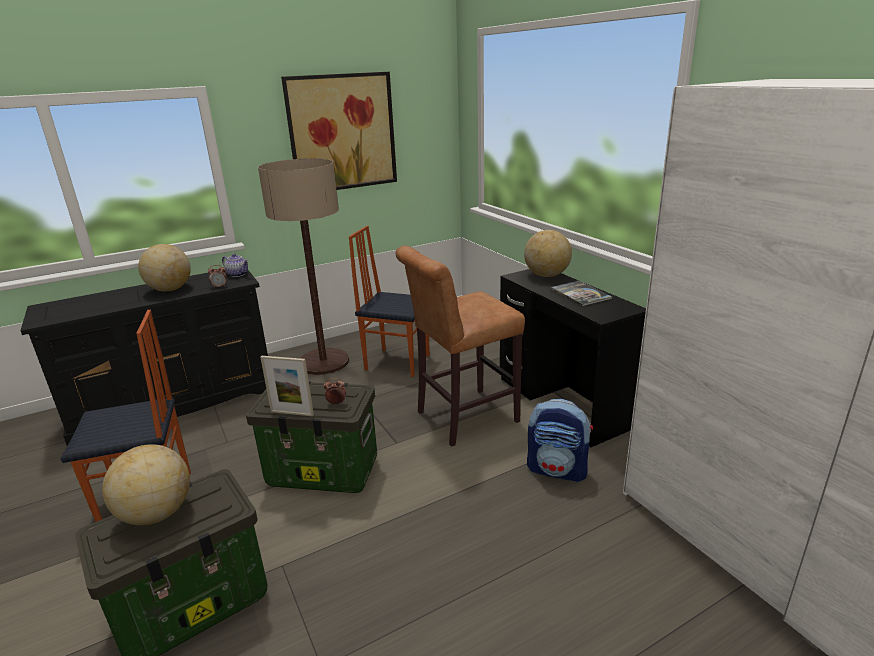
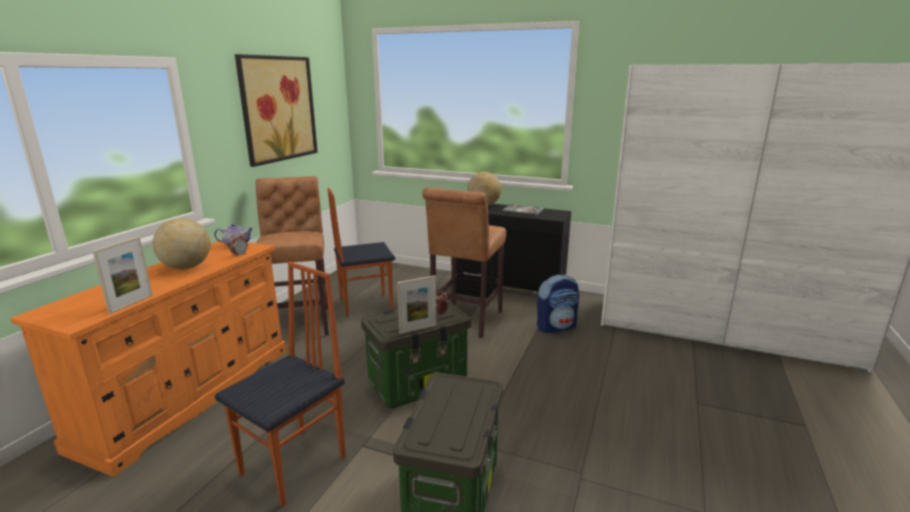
camera: 40 degrees left, 5 degrees down
black dresser [20,270,268,446] -> orange dresser [10,241,287,477]
globe [102,444,190,525] -> none
floor lamp [258,158,349,375] -> brown stool [256,176,329,336]
none -> picture frame [93,237,153,314]

